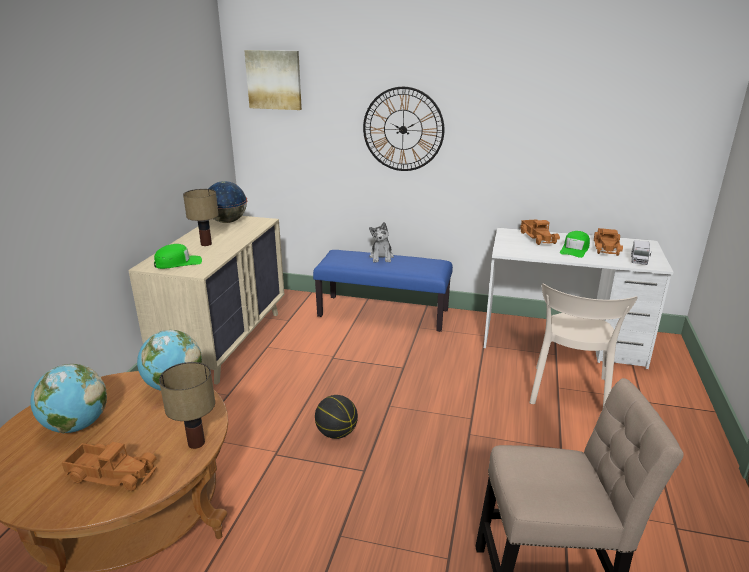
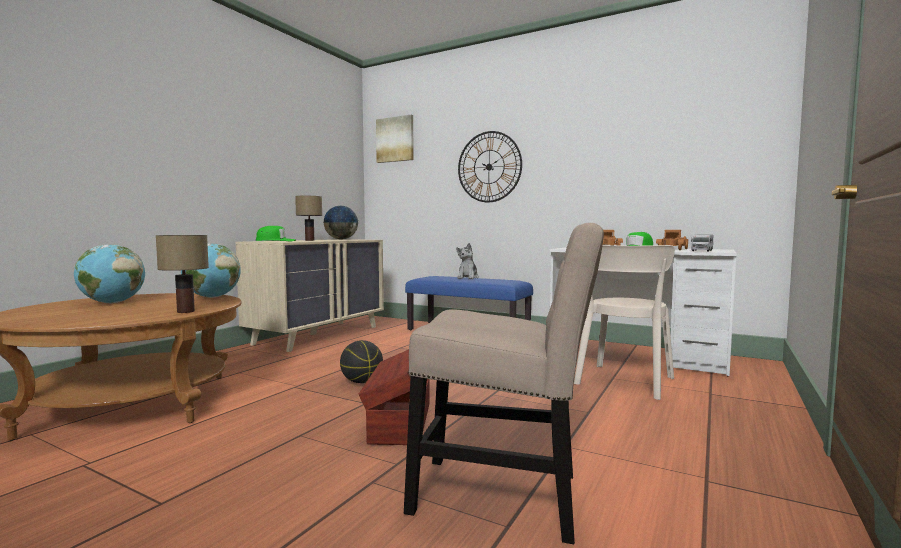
camera: 15 degrees right, 20 degrees down
toy truck [62,442,157,491] -> none
none -> brown storage box [359,349,430,445]

